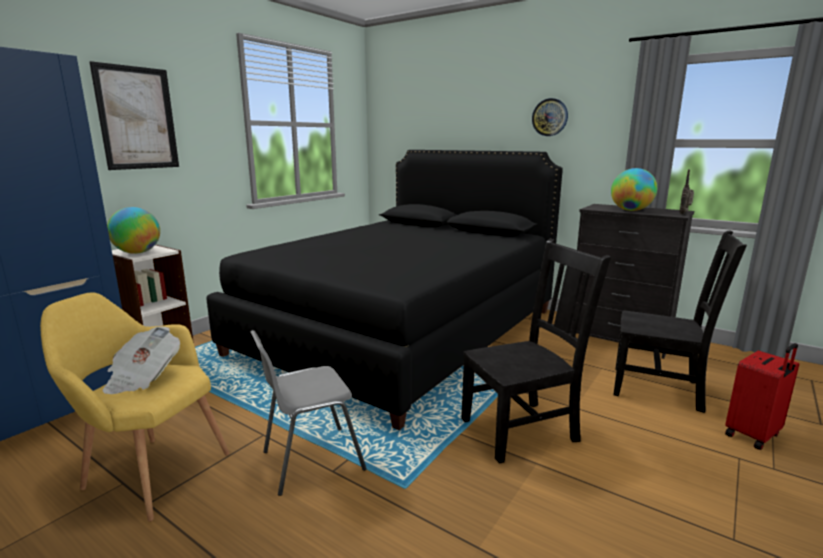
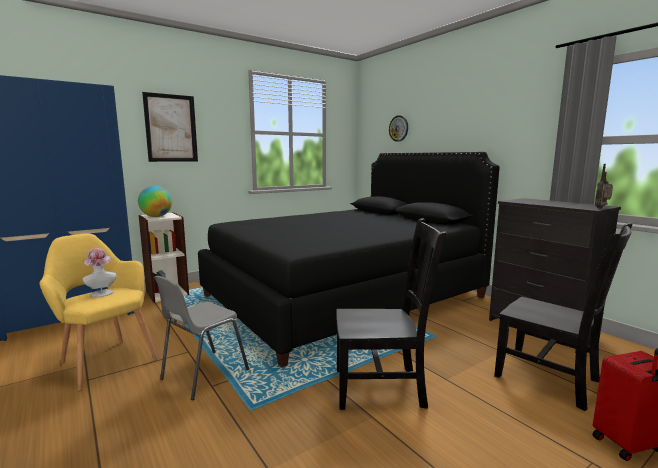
camera: 20 degrees right, 5 degrees down
newspaper [103,326,180,394] -> hat [83,248,117,297]
grey chair [250,330,366,496] -> grey chair turned 45 degrees counterclockwise [154,276,250,400]
wall clock [532,98,568,136] -> wall clock moved to [389,115,408,142]
globe [611,168,657,211] -> none

